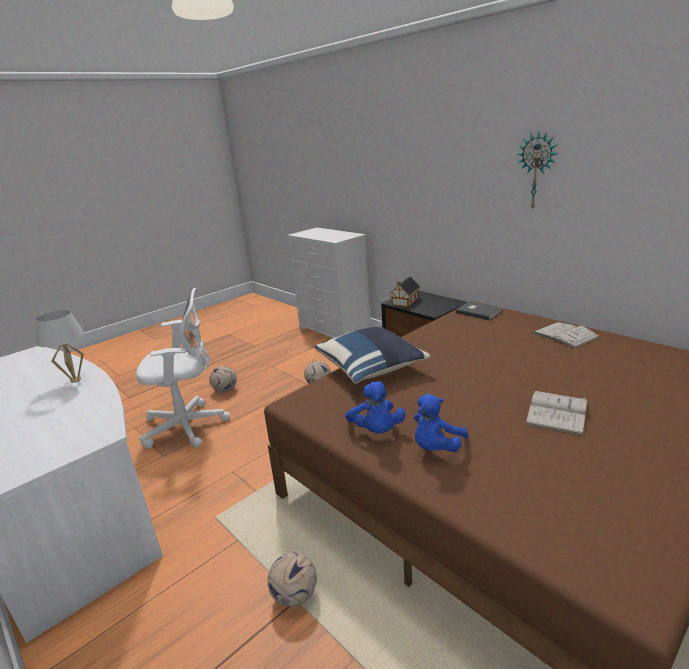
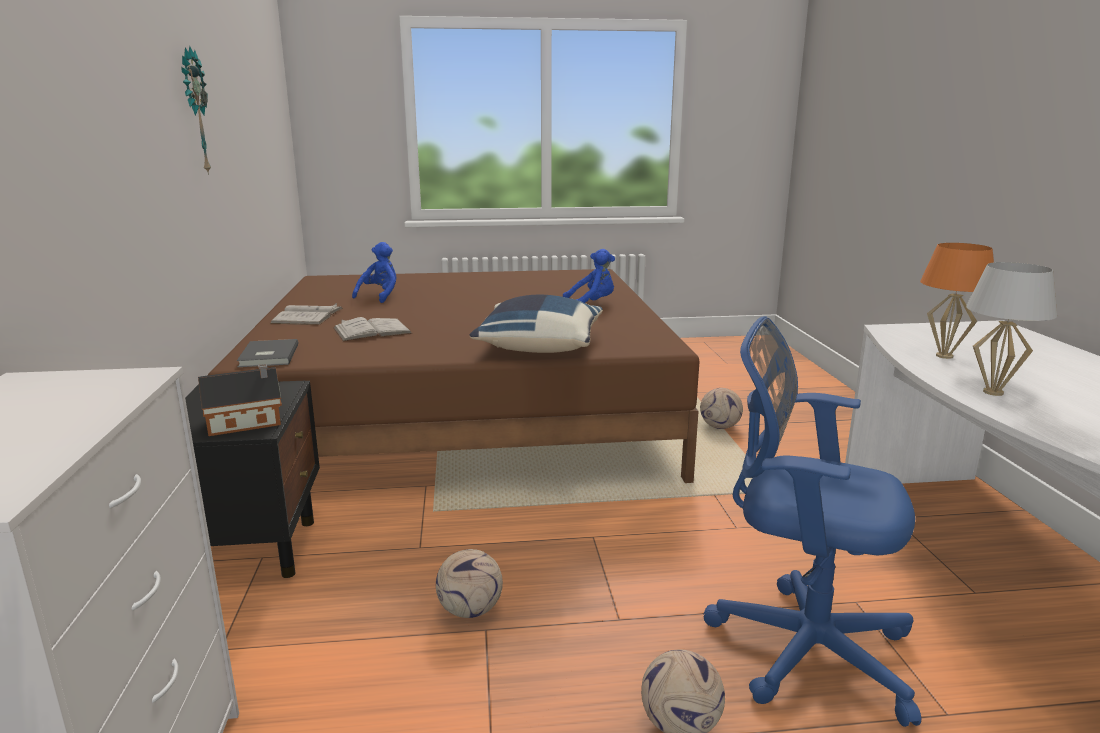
camera: 145 degrees left, 5 degrees down
white office chair [136,288,230,449] -> blue office chair [703,316,921,727]
blue plush toy [345,381,406,433] -> blue plush toy moved to [352,242,396,303]
white book [525,391,587,437] -> white book moved to [333,317,412,341]
none -> orange table lamp [920,243,994,359]

